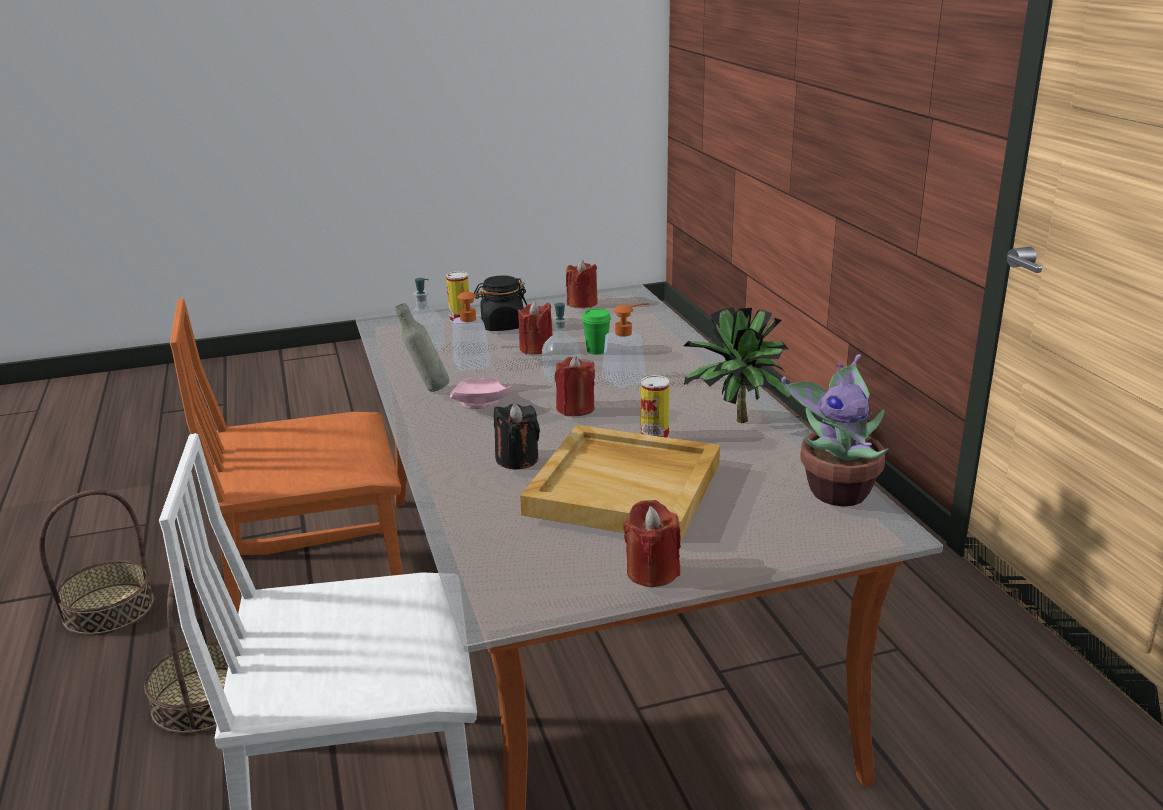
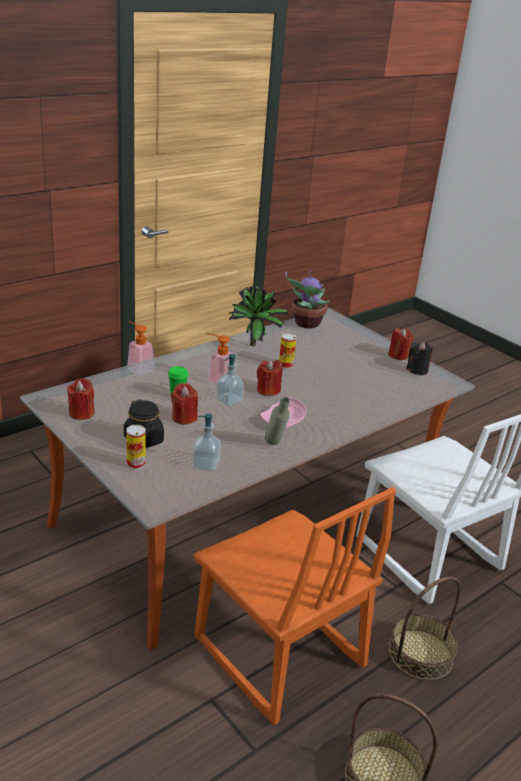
camera: 115 degrees left, 5 degrees up
soap dispenser [452,292,497,371] -> soap dispenser moved to [127,322,154,376]
black candle [494,404,540,469] -> black candle moved to [406,342,433,375]
beige tray [520,425,720,543] -> none

